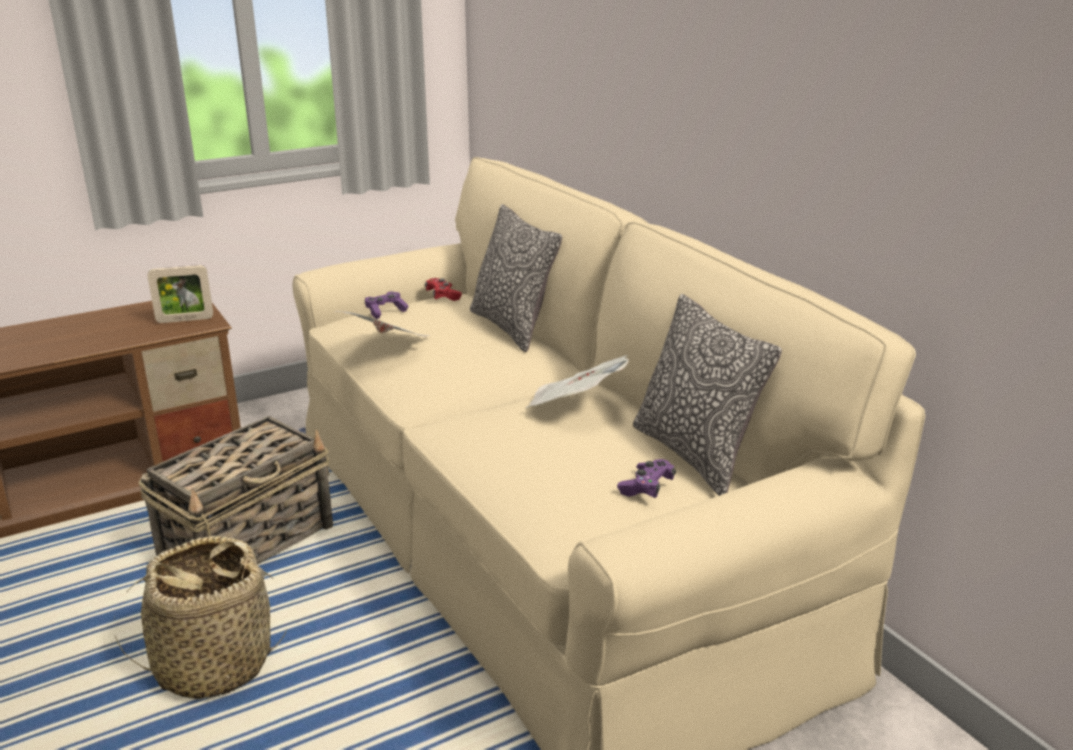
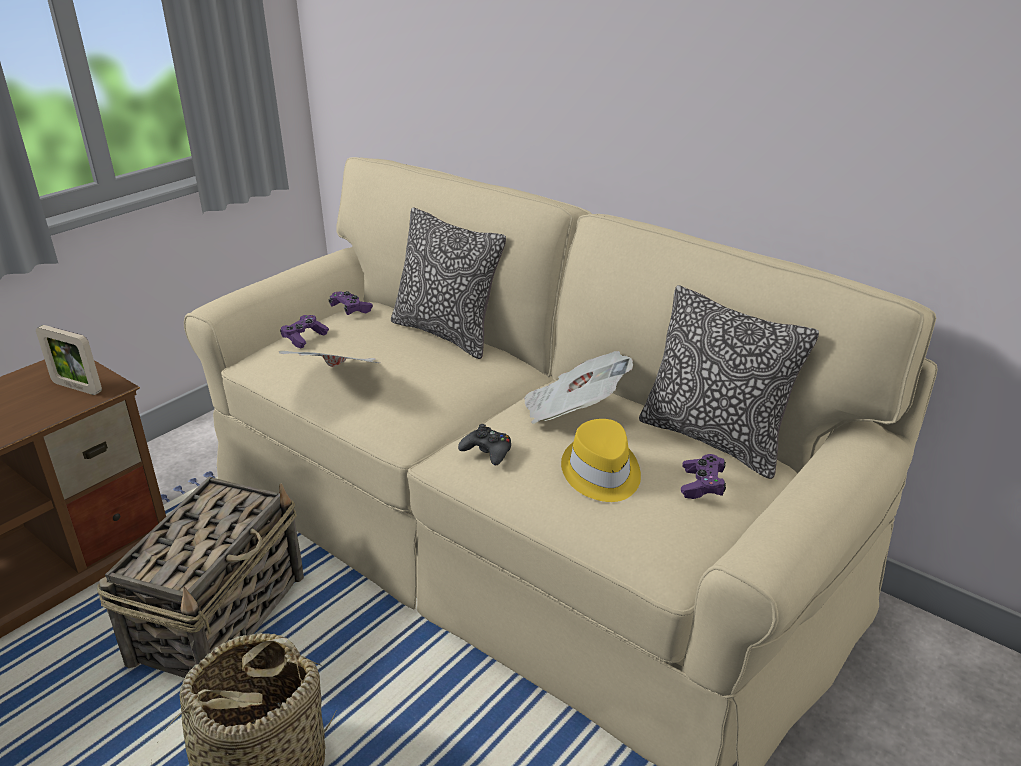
camera: 20 degrees left, 5 degrees up
picture frame [147,265,213,323] -> picture frame turned 60 degrees clockwise [36,325,102,395]
red game controller [424,278,462,301] -> purple game controller [329,291,373,315]
none -> black game controller [458,424,511,466]
none -> yellow hat [561,419,641,502]

